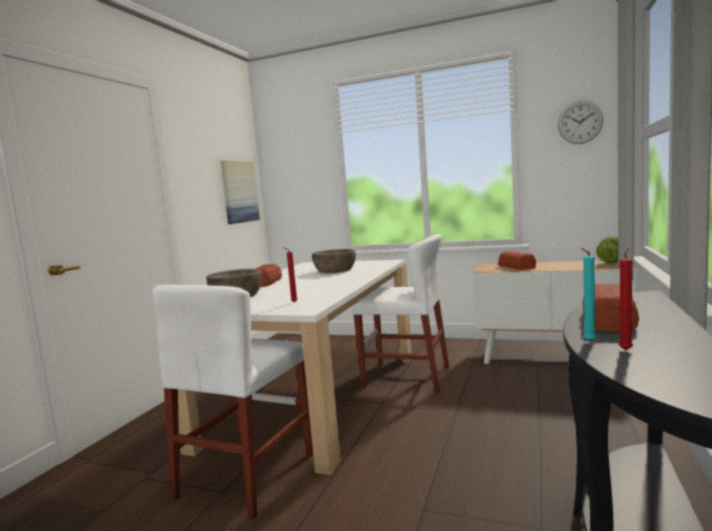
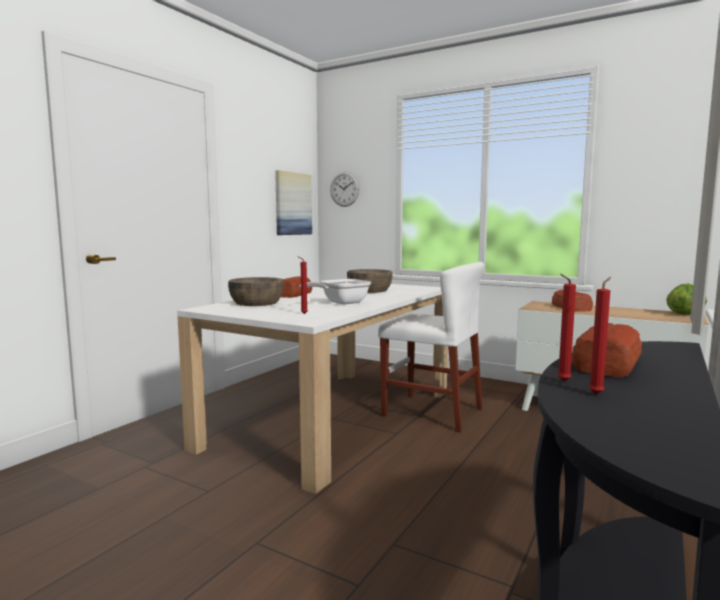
camera: 10 degrees right, 0 degrees up
white chair [152,285,313,520] -> none
wall clock [558,101,603,144] -> wall clock moved to [330,172,360,207]
turquoise candle [581,248,596,342] -> red candle [557,274,576,381]
none -> frying pan [299,279,371,305]

